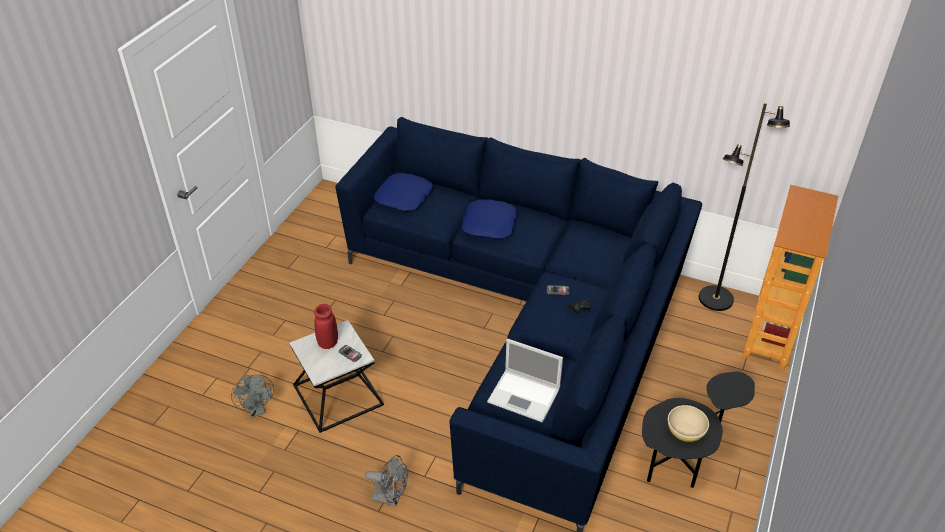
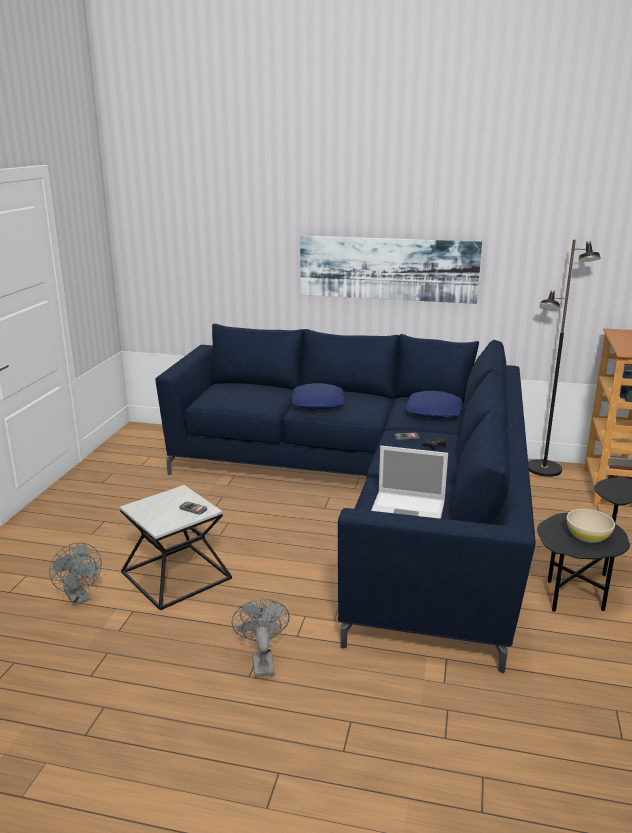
camera: 10 degrees left, 20 degrees down
red vase [314,304,338,349] -> none
grey fan [365,455,408,506] -> grey fan turned 105 degrees counterclockwise [232,599,290,677]
blue pillow [374,173,433,211] -> blue pillow moved to [406,391,462,419]
none -> picture [300,236,482,304]

